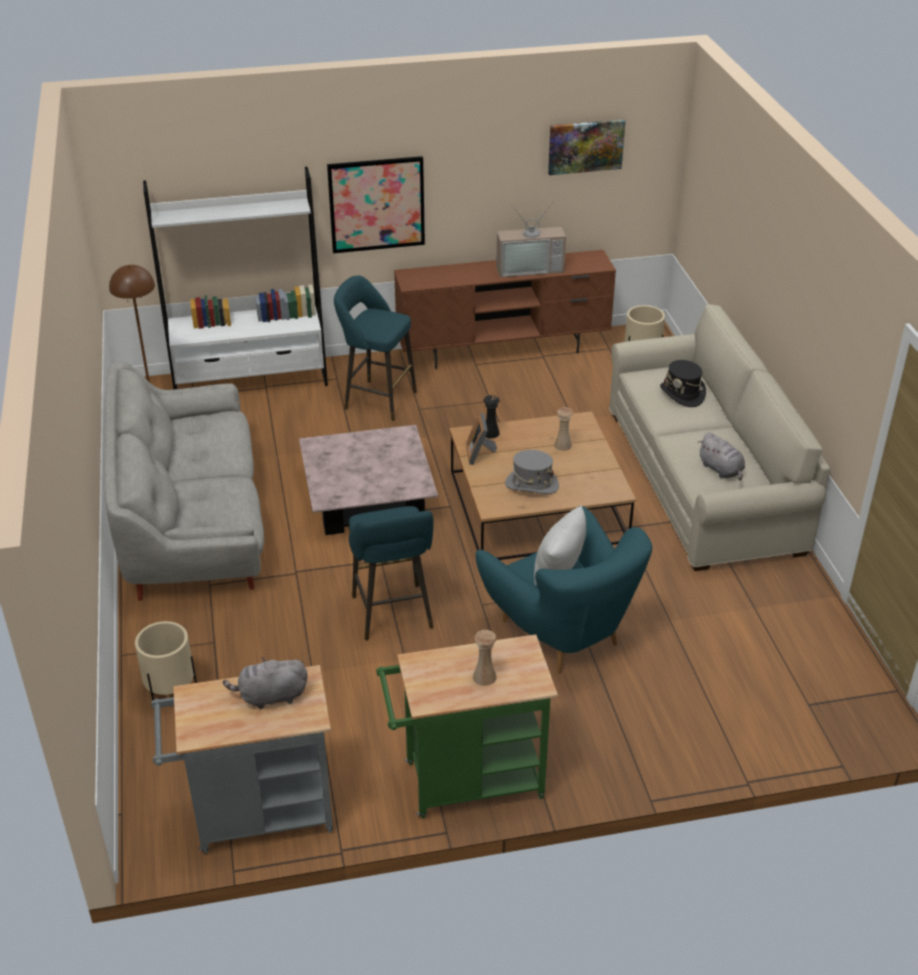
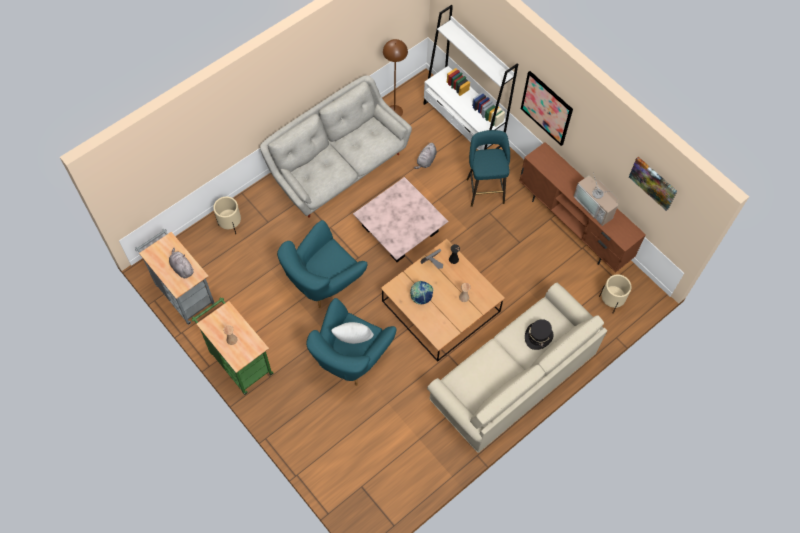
camera: 60 degrees right, 25 degrees up
turquoise stool [349,506,434,640] -> turquoise armchair [277,220,367,308]
grey hat [505,450,559,494] -> globe [410,281,433,304]
grey plush toy [698,433,745,481] -> grey plush toy moved to [414,143,437,169]

